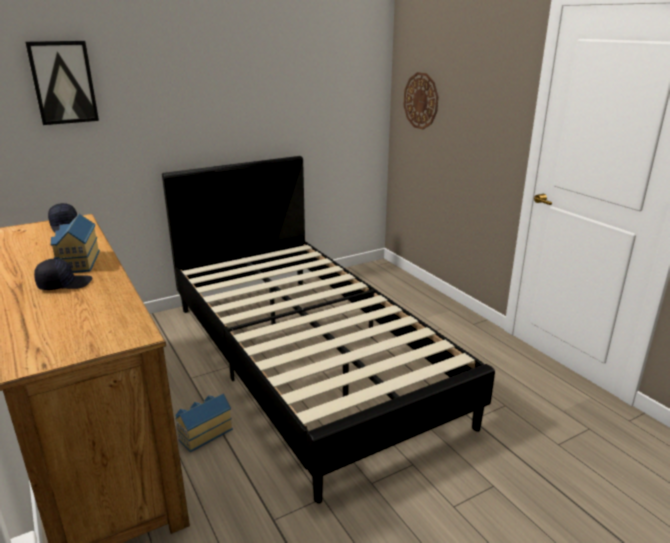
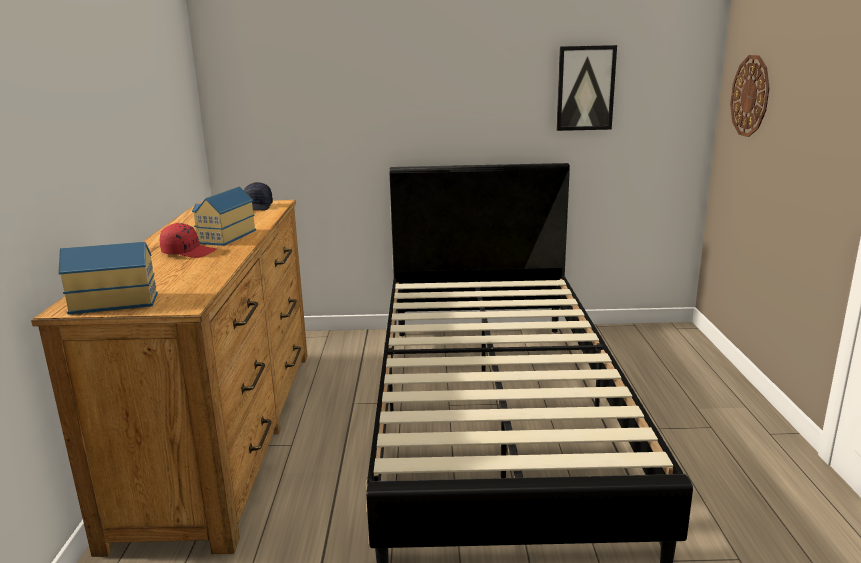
camera: 30 degrees right, 5 degrees down
picture [25,41,99,125] -> picture moved to [556,45,617,131]
black cap [34,259,92,290] -> red cap [160,223,216,258]
toy house [175,393,233,452] -> toy house moved to [58,242,158,315]

